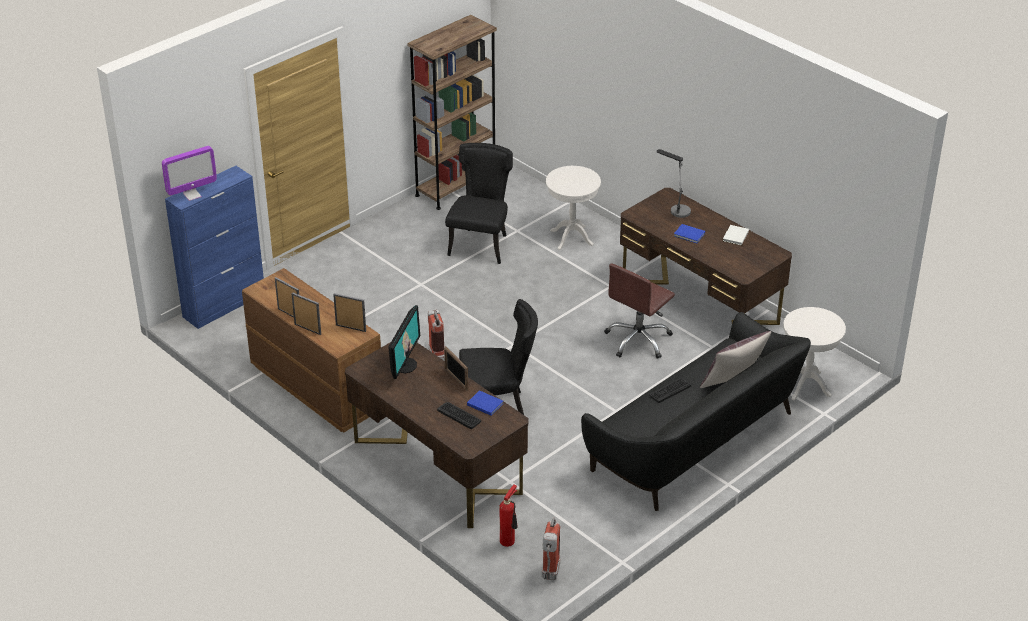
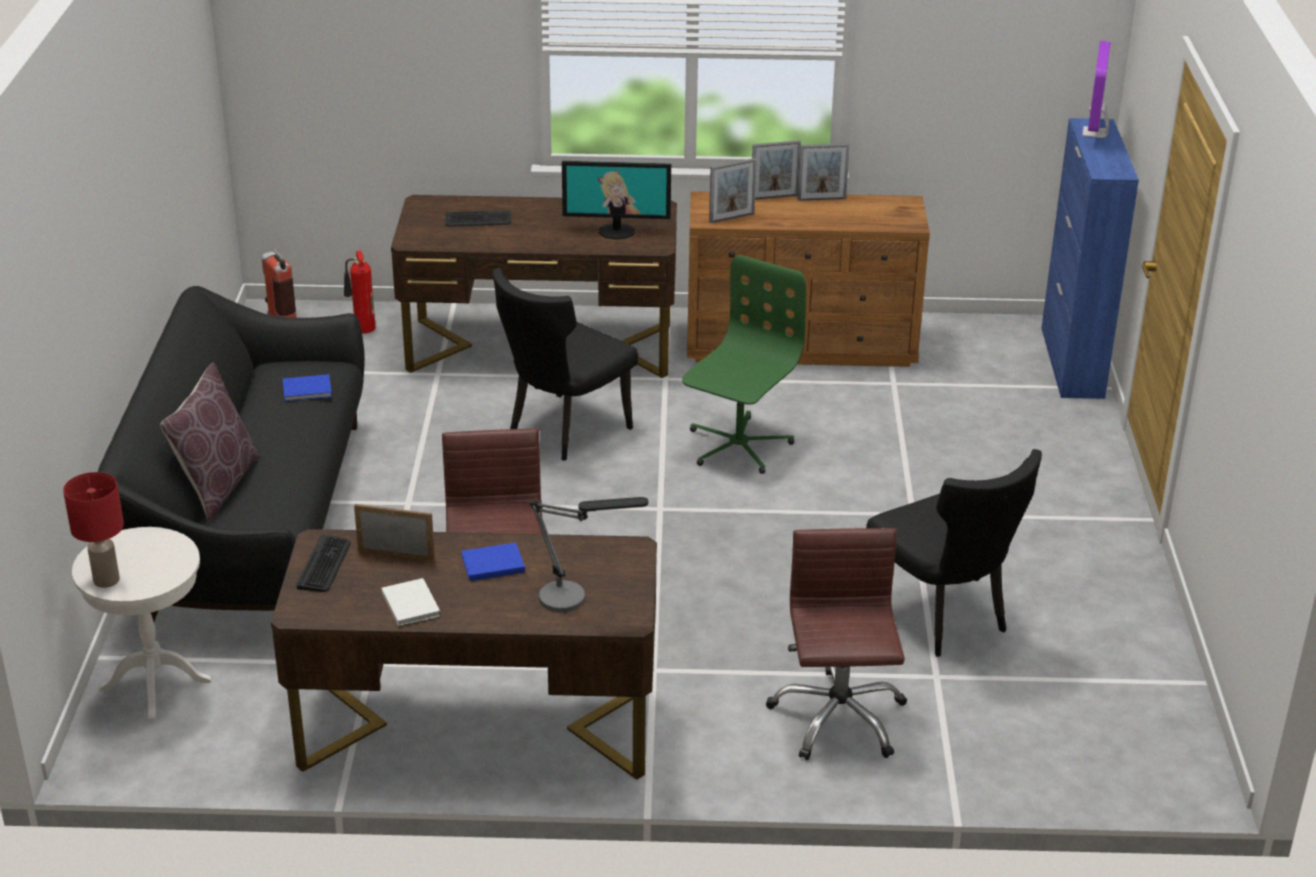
camera: 135 degrees right, 5 degrees down
monitor [388,305,420,379] -> monitor turned 60 degrees counterclockwise [562,161,671,239]
brown bookcase [407,15,497,210] -> none
fire extinguisher [428,310,445,361] -> green office chair [682,255,806,474]
picture frame [444,346,468,391] -> picture frame moved to [354,504,435,562]
blue book [467,390,504,416] -> blue book moved to [283,374,332,402]
white side table [546,166,601,250] -> brown office chair [766,528,907,760]
keyboard [649,378,691,403] -> keyboard moved to [297,535,351,592]
none -> red table lamp [63,472,124,588]

